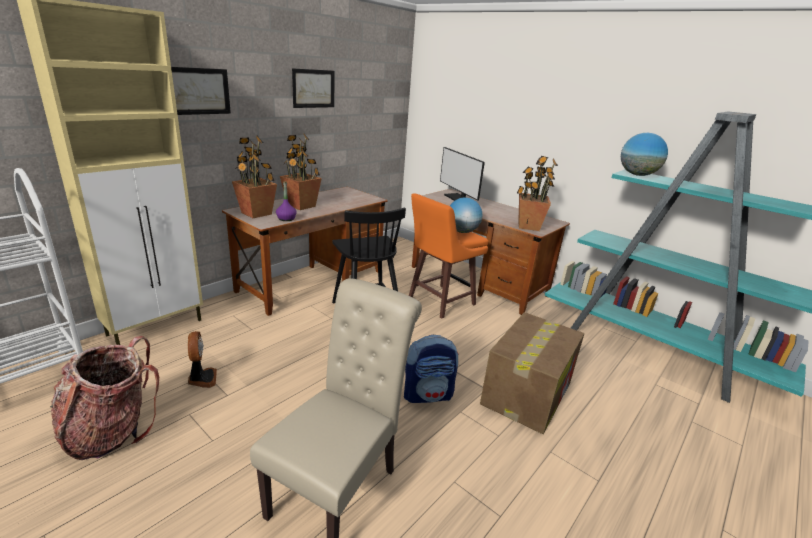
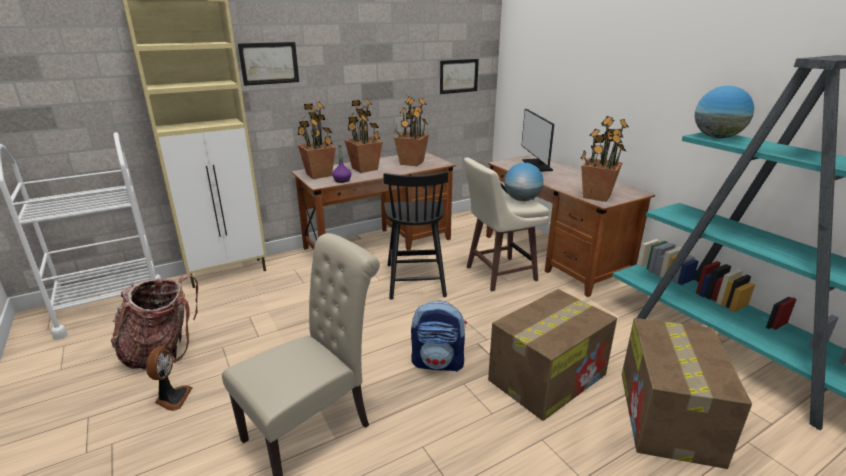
camera: 20 degrees right, 0 degrees up
fan [188,331,217,388] -> fan moved to [146,346,192,411]
picture [292,68,335,108] -> picture moved to [440,59,479,94]
orange stool [409,193,489,319] -> beige stool [464,157,549,291]
none -> potted plant [394,96,429,166]
none -> cardboard box [622,318,752,469]

